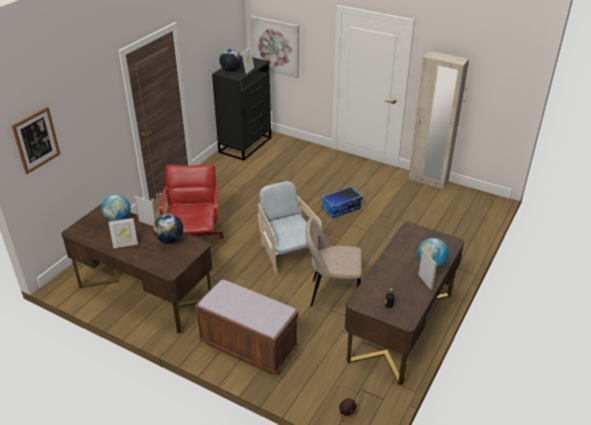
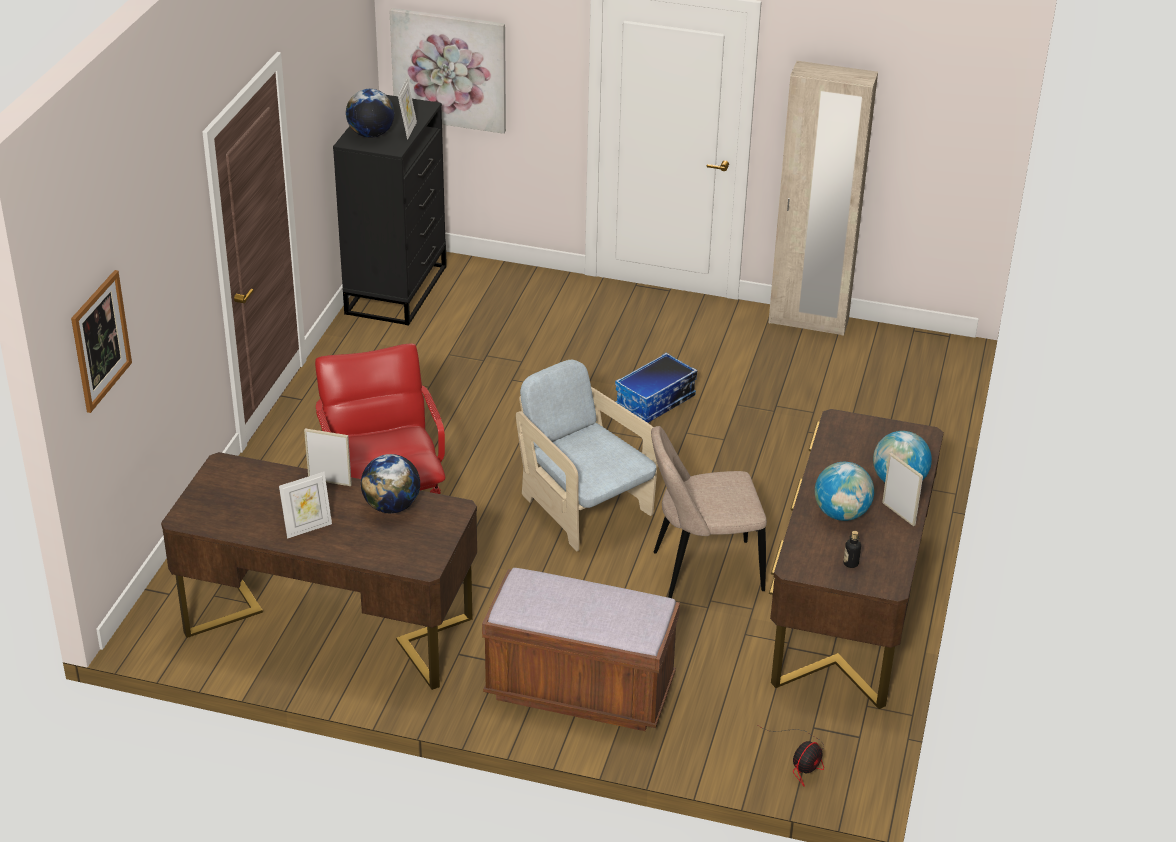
camera: 15 degrees left, 0 degrees up
globe [101,194,131,221] -> globe moved to [815,462,874,521]

